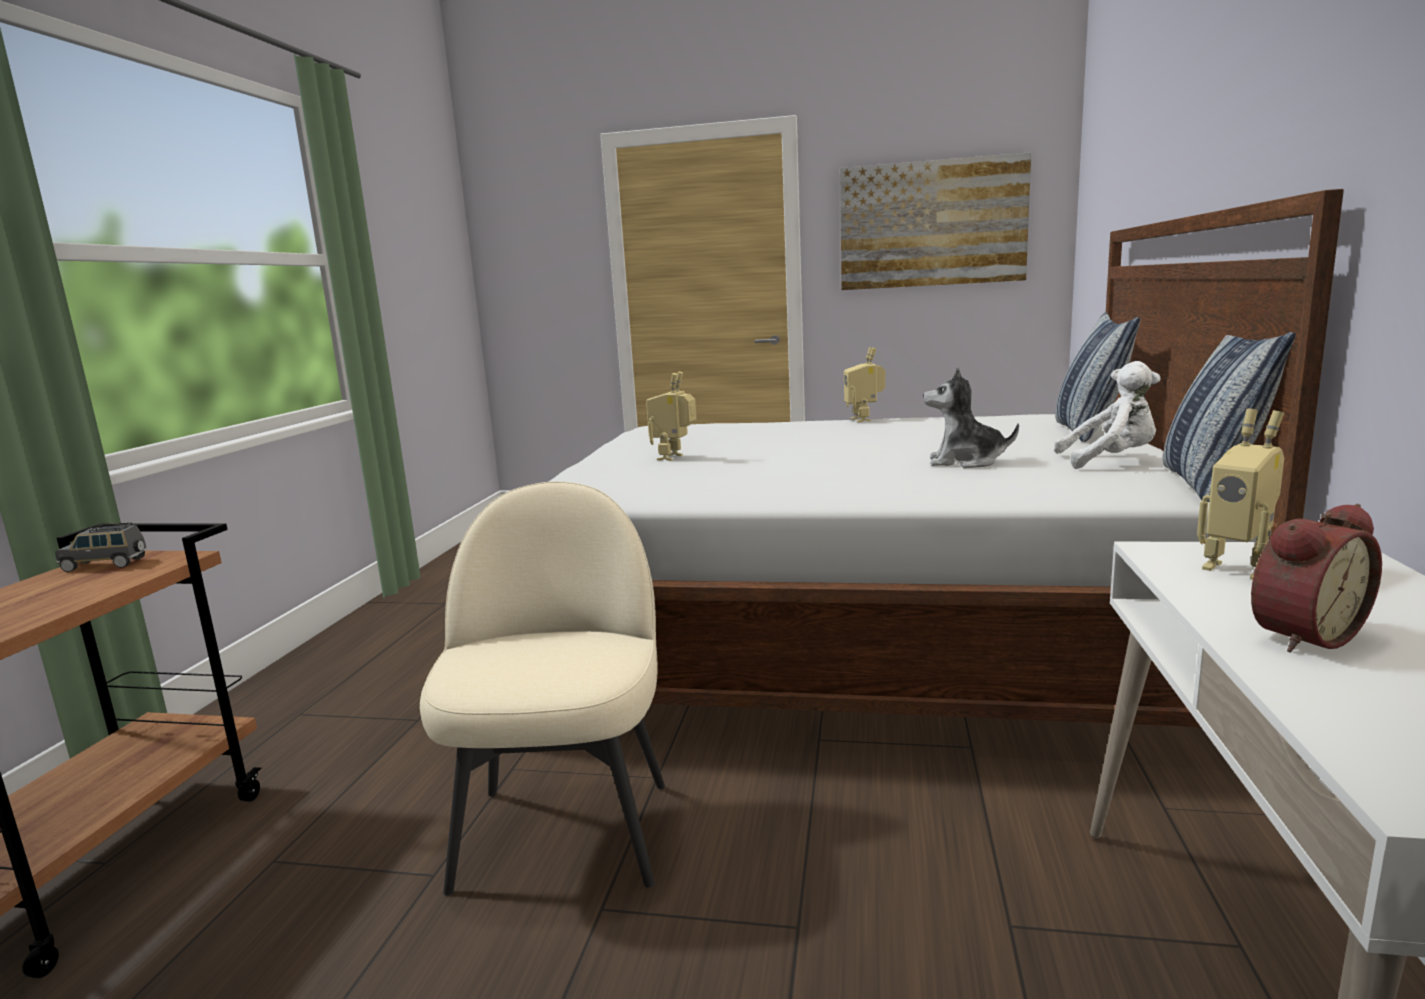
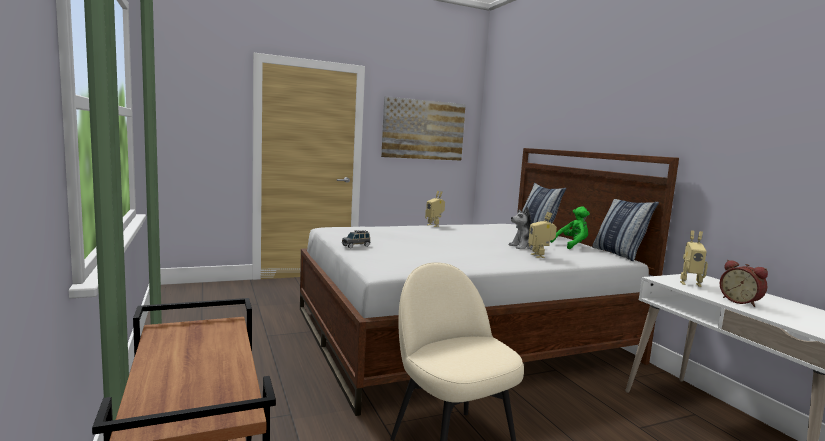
camera: 35 degrees left, 5 degrees down
grey toy car [55,522,147,572] -> grey toy car moved to [342,230,370,248]
toy robot [646,372,696,461] -> toy robot moved to [528,211,557,258]
white plush toy [1054,361,1161,469] -> green plush toy [550,206,590,249]
alarm clock [1251,504,1382,652] -> alarm clock turned 120 degrees clockwise [720,260,768,307]

